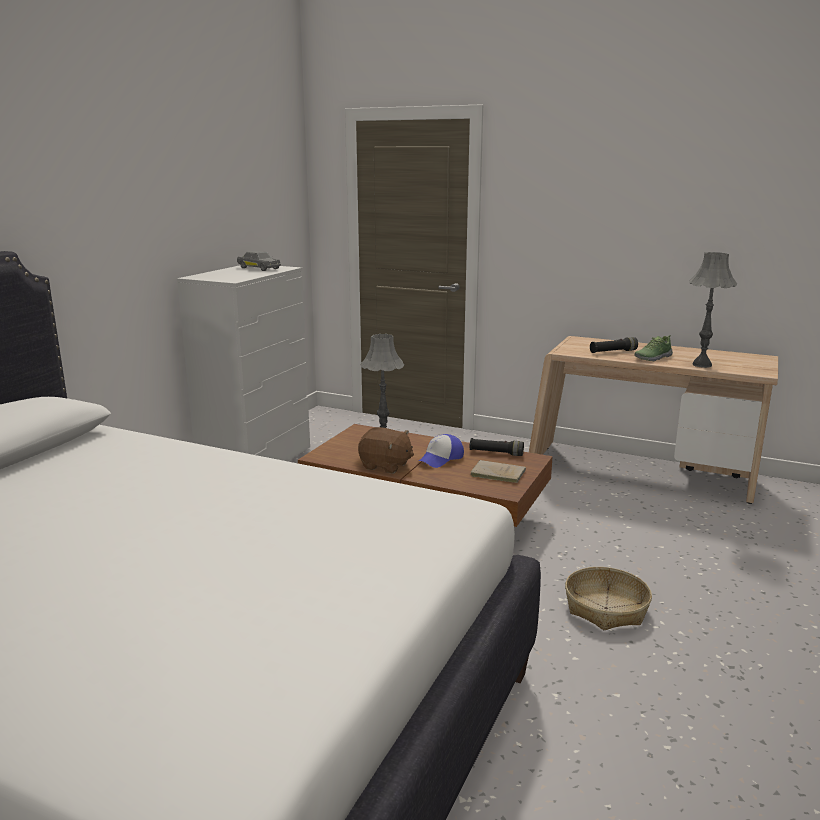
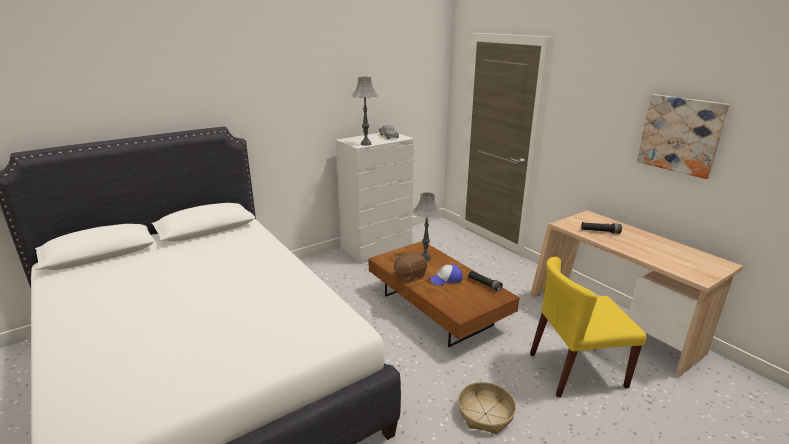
camera: 30 degrees right, 5 degrees up
brown plush toy [358,427,414,474] -> brown plush toy turned 90 degrees clockwise [394,252,427,283]
beige book [471,460,526,483] -> none
shoe [634,335,673,361] -> none
grey table lamp [689,252,737,368] -> grey table lamp moved to [352,77,378,146]
none -> yellow chair [530,257,646,397]
none -> picture [637,94,730,179]

